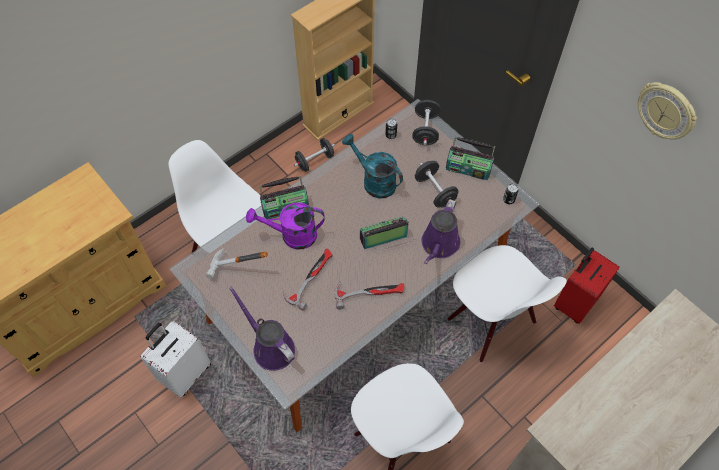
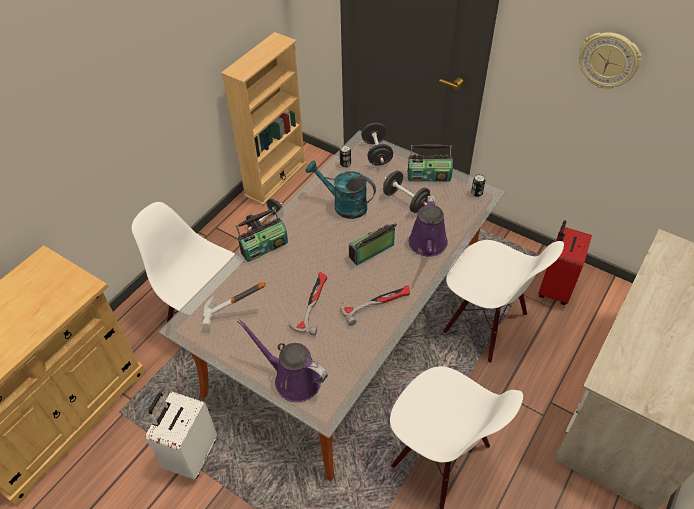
camera: 15 degrees left, 10 degrees down
purple watering can [246,202,325,249] -> none

